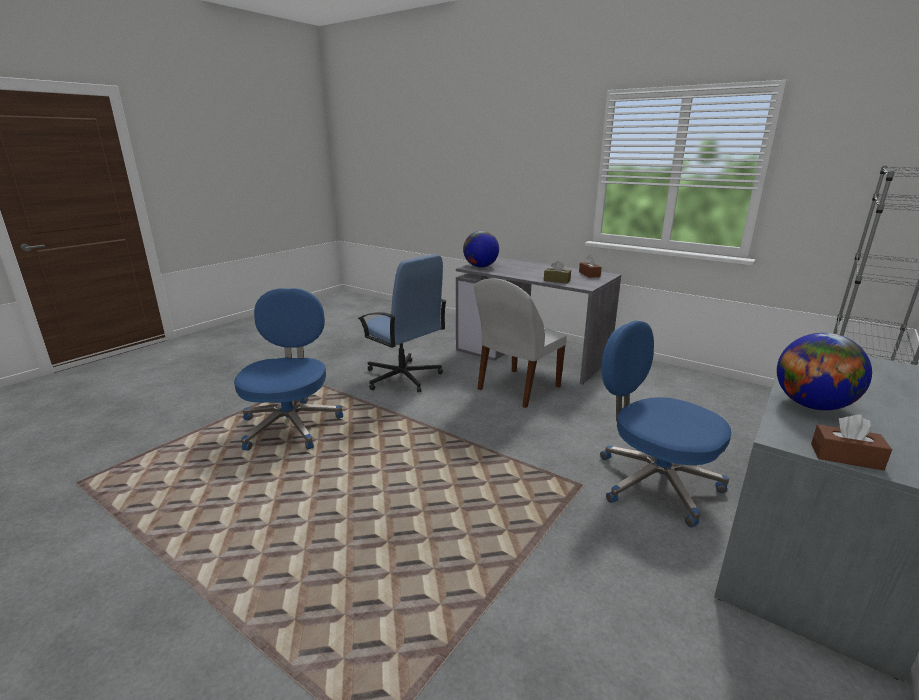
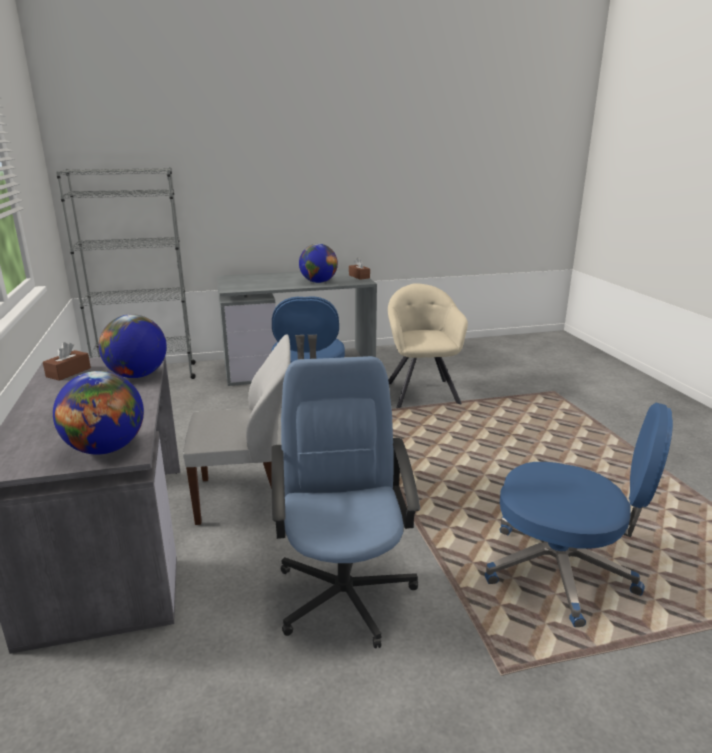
camera: 140 degrees left, 0 degrees up
blue office chair [234,288,343,451] -> blue office chair turned 105 degrees counterclockwise [485,403,673,627]
brown tissue box [544,260,571,284] -> globe [99,314,167,378]
none -> beige armchair [388,283,468,408]

